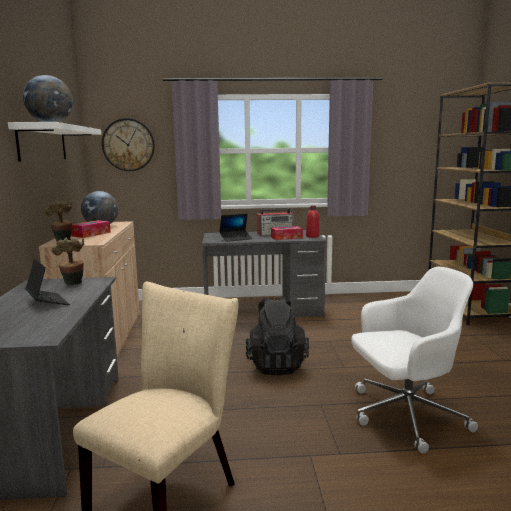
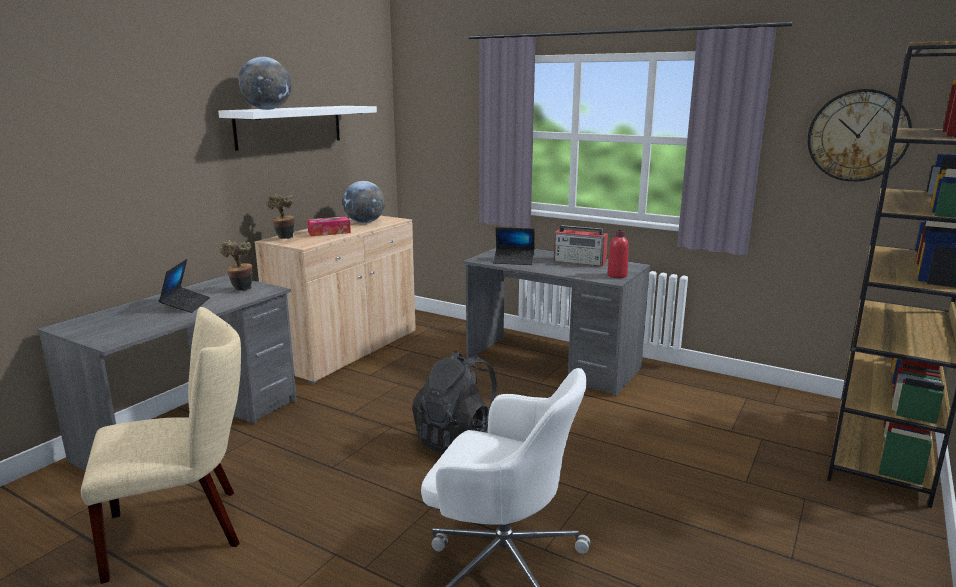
camera: 35 degrees right, 5 degrees up
wall clock [102,118,155,171] -> wall clock moved to [808,89,912,182]
tissue box [271,226,303,240] -> none

